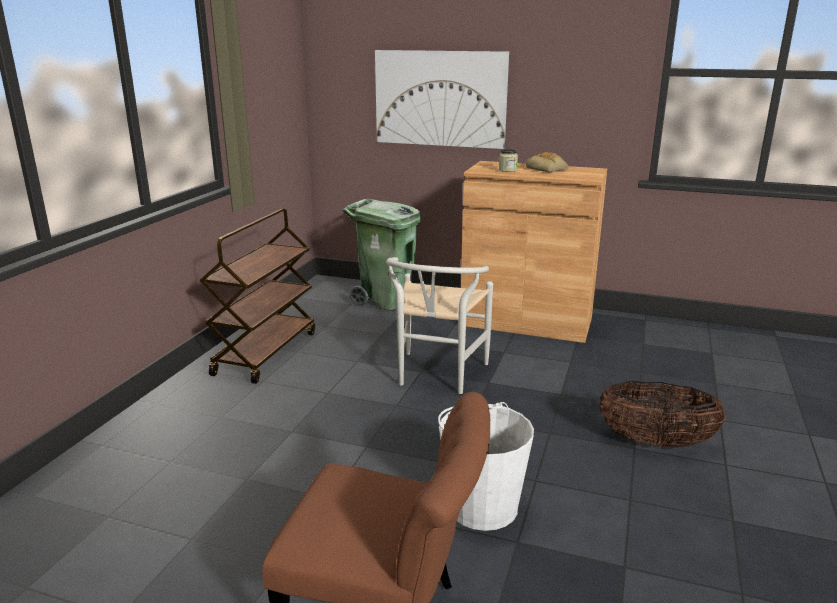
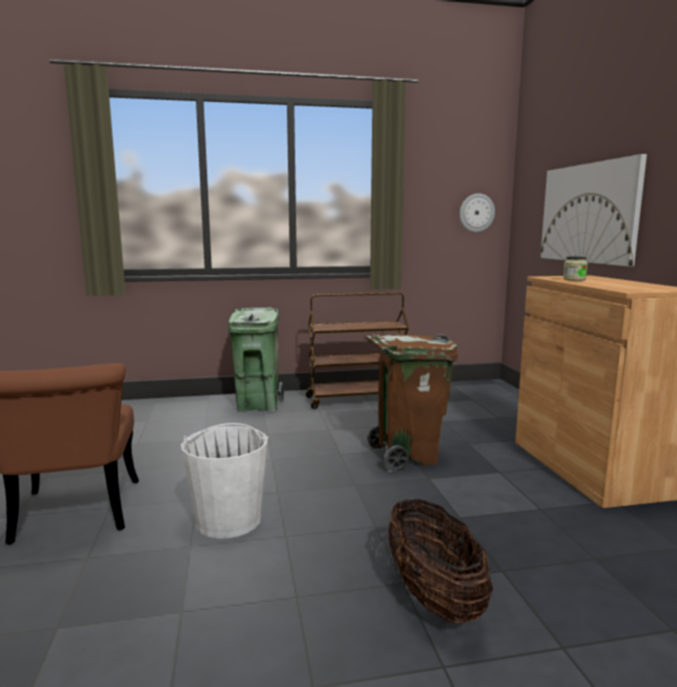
camera: 60 degrees right, 10 degrees down
green trash can [342,199,421,310] -> green trash can moved to [228,308,284,412]
white chair [386,257,493,394] -> brown trash can [365,335,458,472]
bread [526,152,569,172] -> none
none -> wall clock [460,193,495,232]

